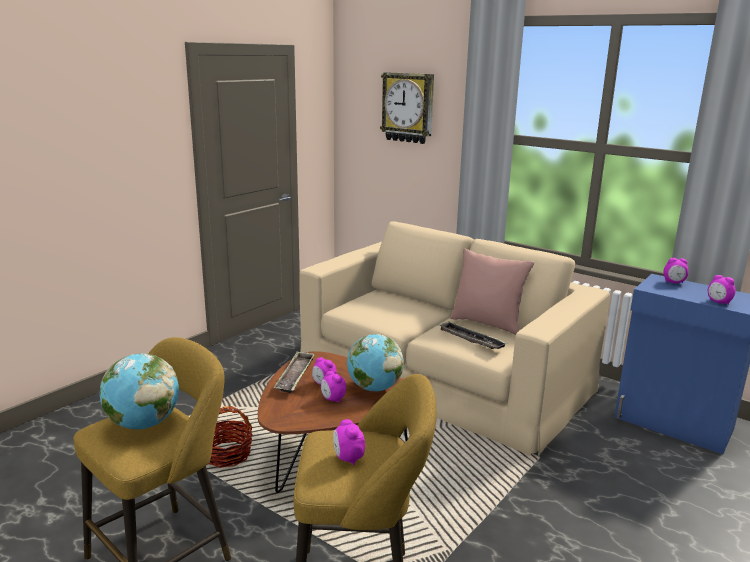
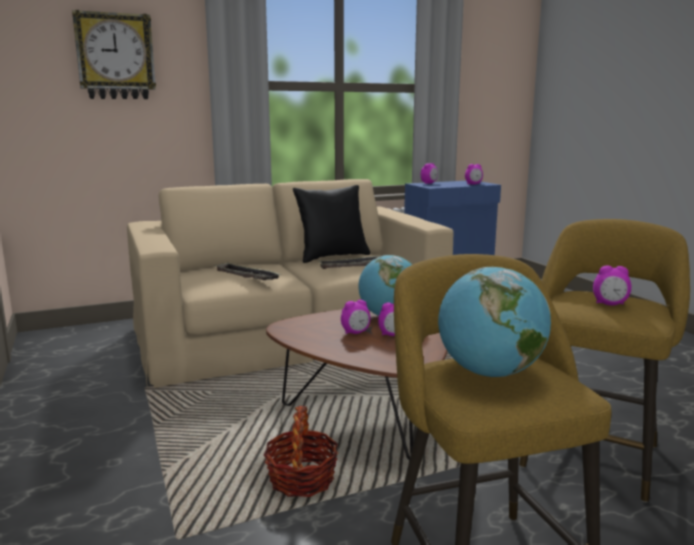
camera: 60 degrees left, 5 degrees down
tray [274,352,315,393] -> tray moved to [214,263,281,280]
pink pillow [450,248,534,335] -> black pillow [293,185,370,263]

